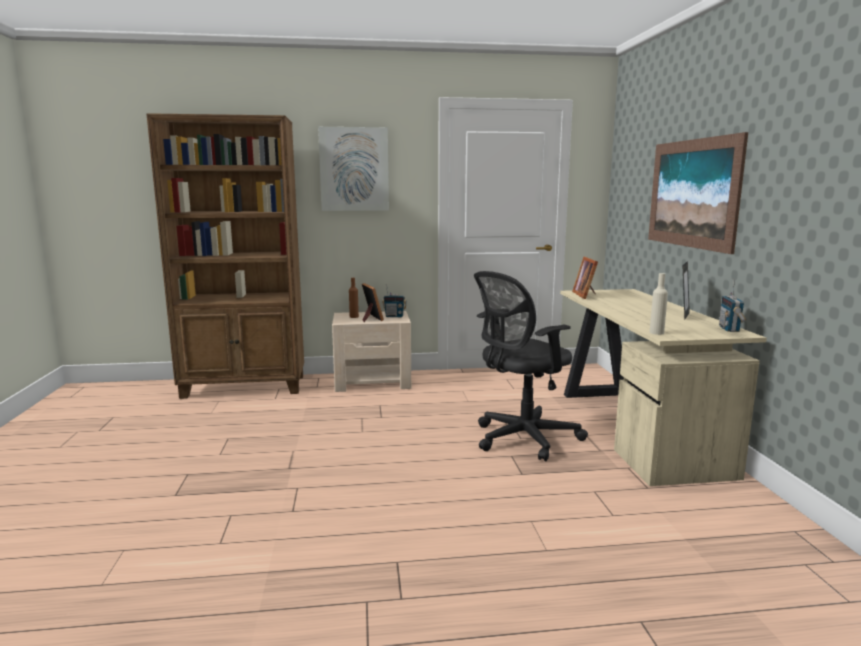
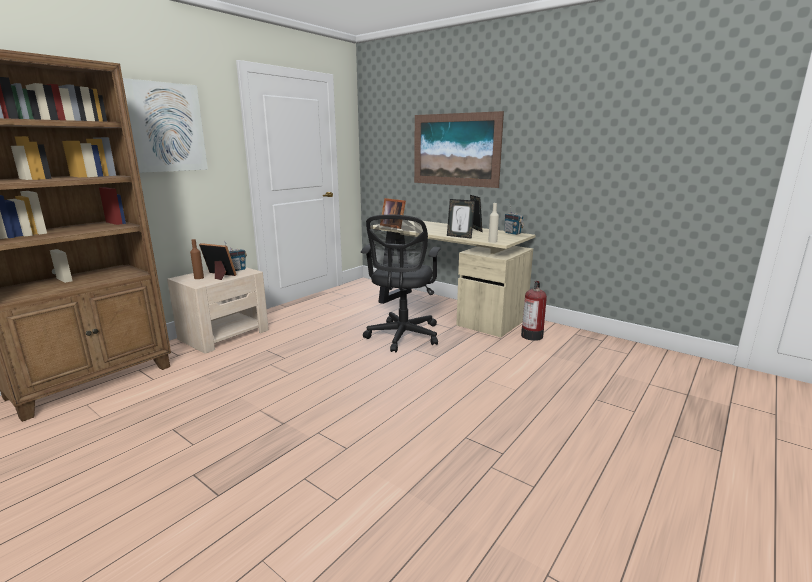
camera: 45 degrees left, 5 degrees up
none -> picture frame [447,199,475,239]
none -> fire extinguisher [521,281,547,341]

